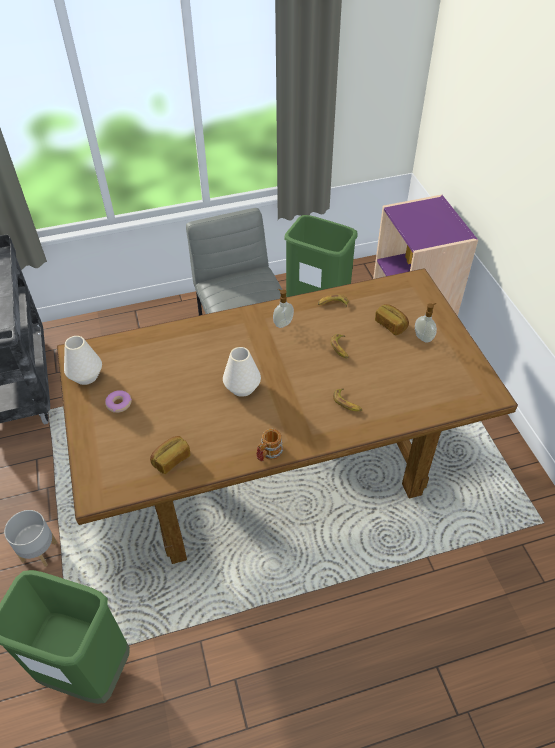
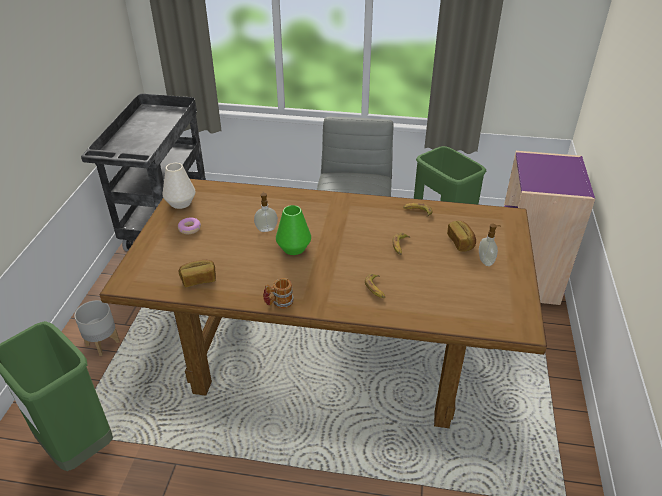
camera: 25 degrees right, 10 degrees down
white vase [223,347,261,397] -> green vase [276,205,311,255]
soap dispenser [273,289,294,328] -> soap dispenser moved to [254,192,278,232]

